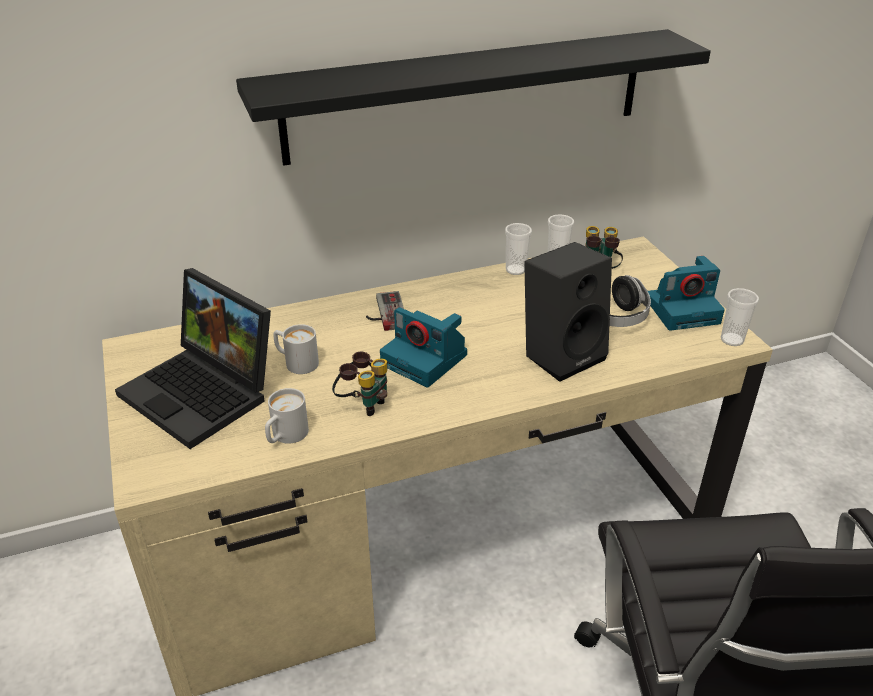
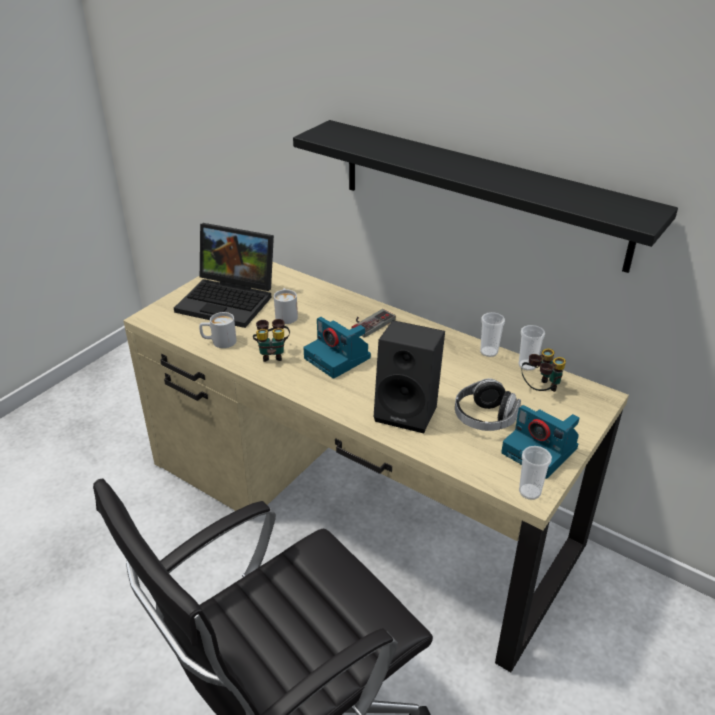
camera: 55 degrees right, 0 degrees up
laptop [115,268,271,449] -> laptop turned 75 degrees counterclockwise [174,223,274,328]
camera [380,307,467,387] -> camera turned 45 degrees counterclockwise [303,317,371,379]

